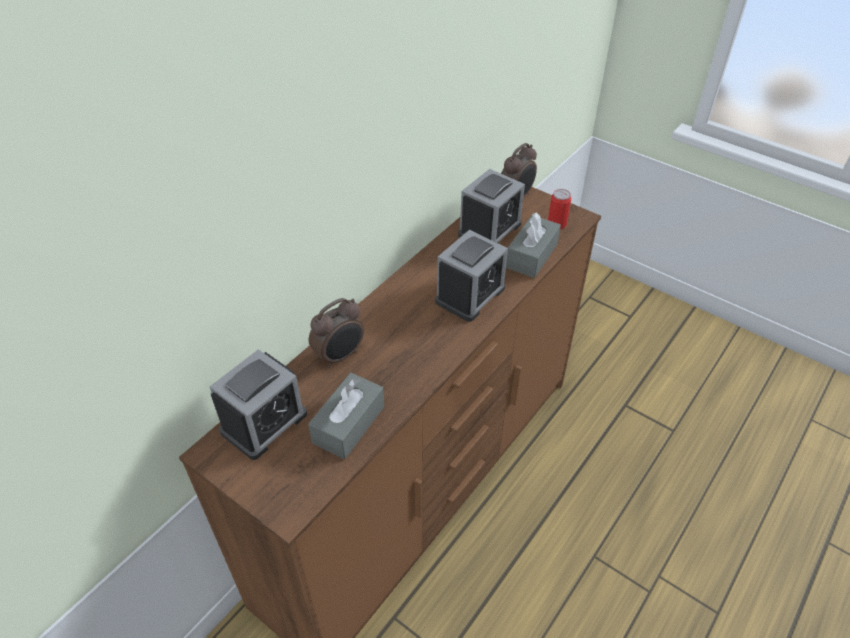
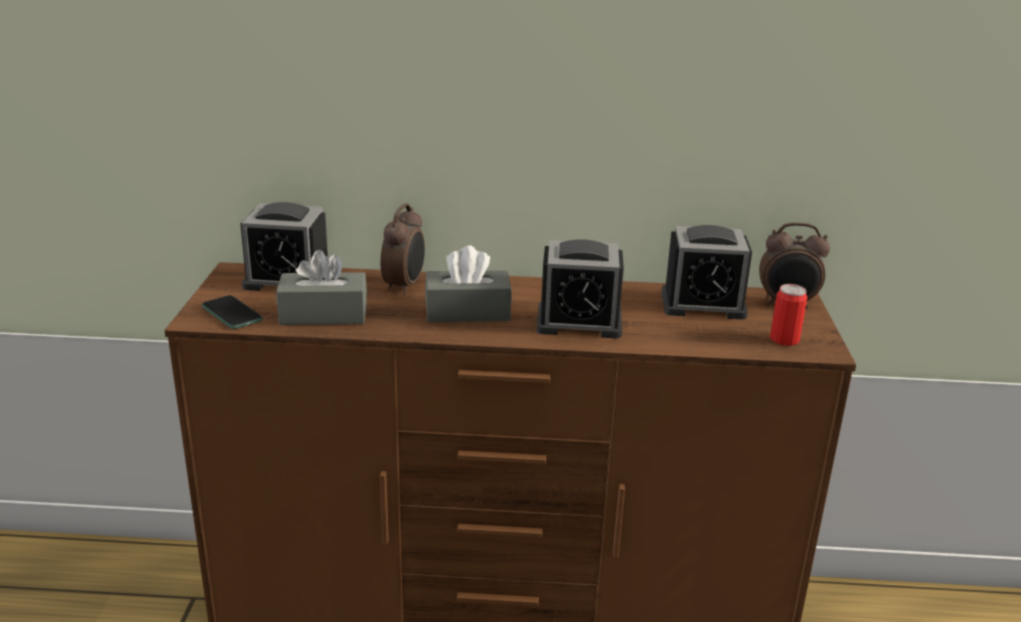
camera: 55 degrees right, 20 degrees down
alarm clock [309,298,364,368] -> alarm clock turned 90 degrees counterclockwise [380,203,425,295]
grey tissue box [506,212,561,278] -> grey tissue box moved to [425,245,512,322]
none -> phone [202,295,263,329]

